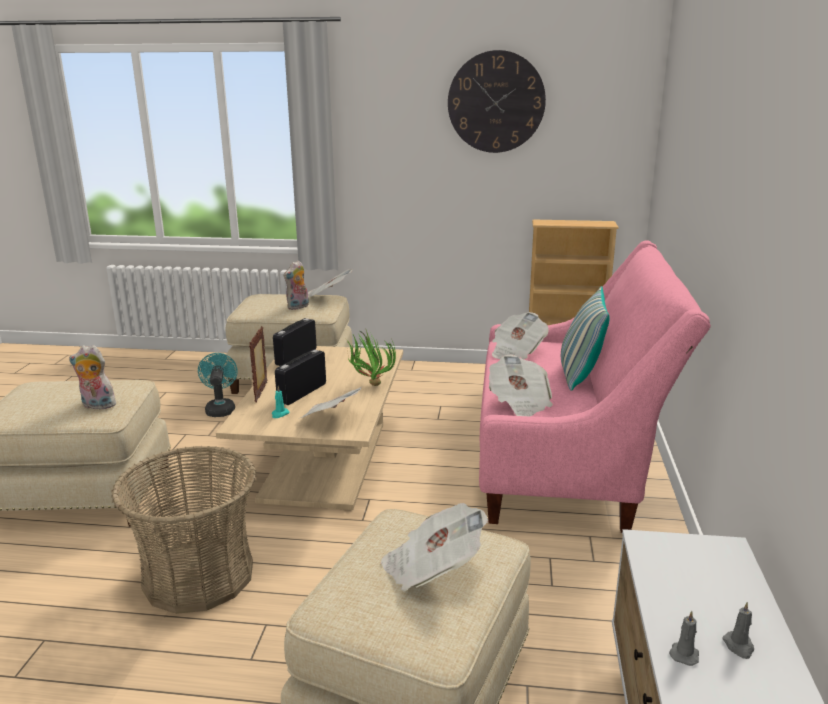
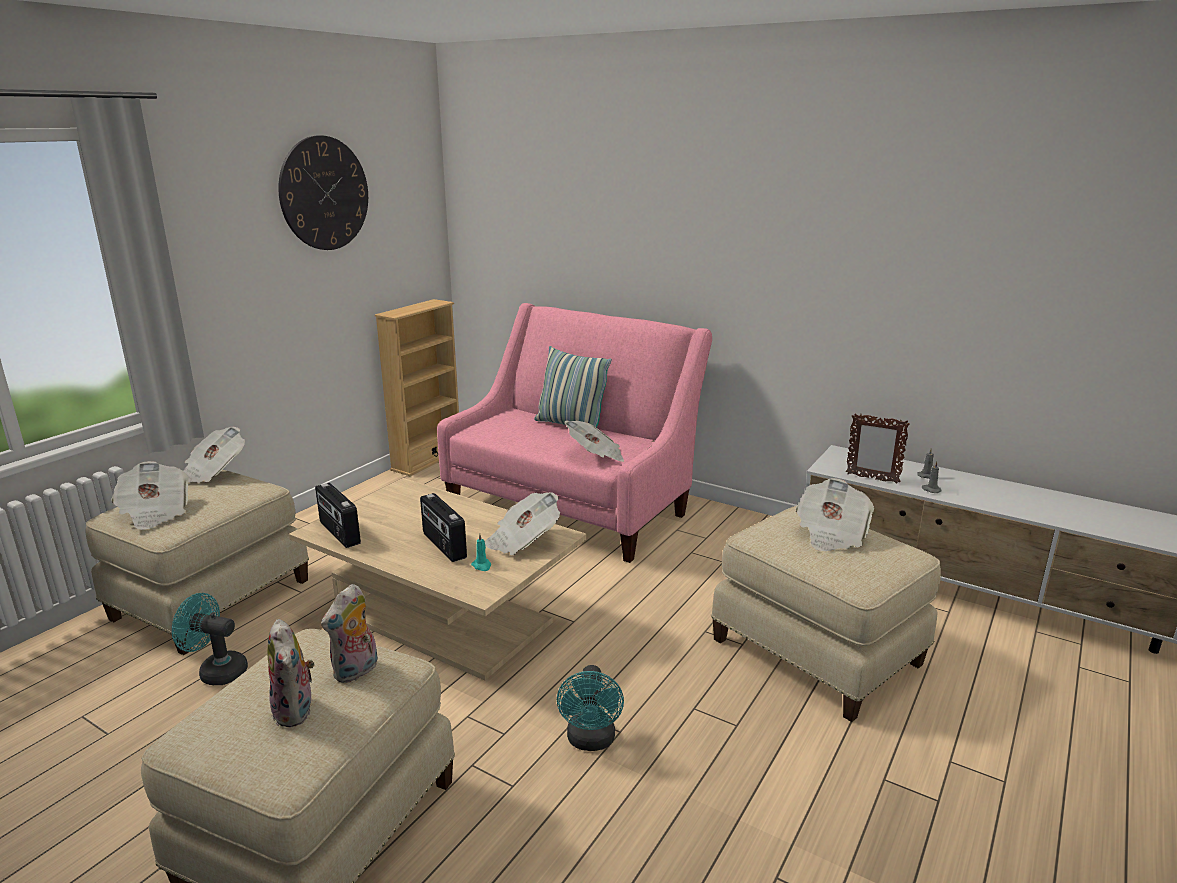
camera: 65 degrees left, 0 degrees up
basket [111,445,256,614] -> turquoise fan [557,665,624,751]
picture frame [249,326,267,402] -> picture frame moved to [846,413,910,484]
plush toy [283,260,309,310] -> plush toy moved to [267,619,315,727]
potted plant [346,330,396,386] -> none
newspaper [492,312,549,359] -> newspaper moved to [111,461,189,530]

